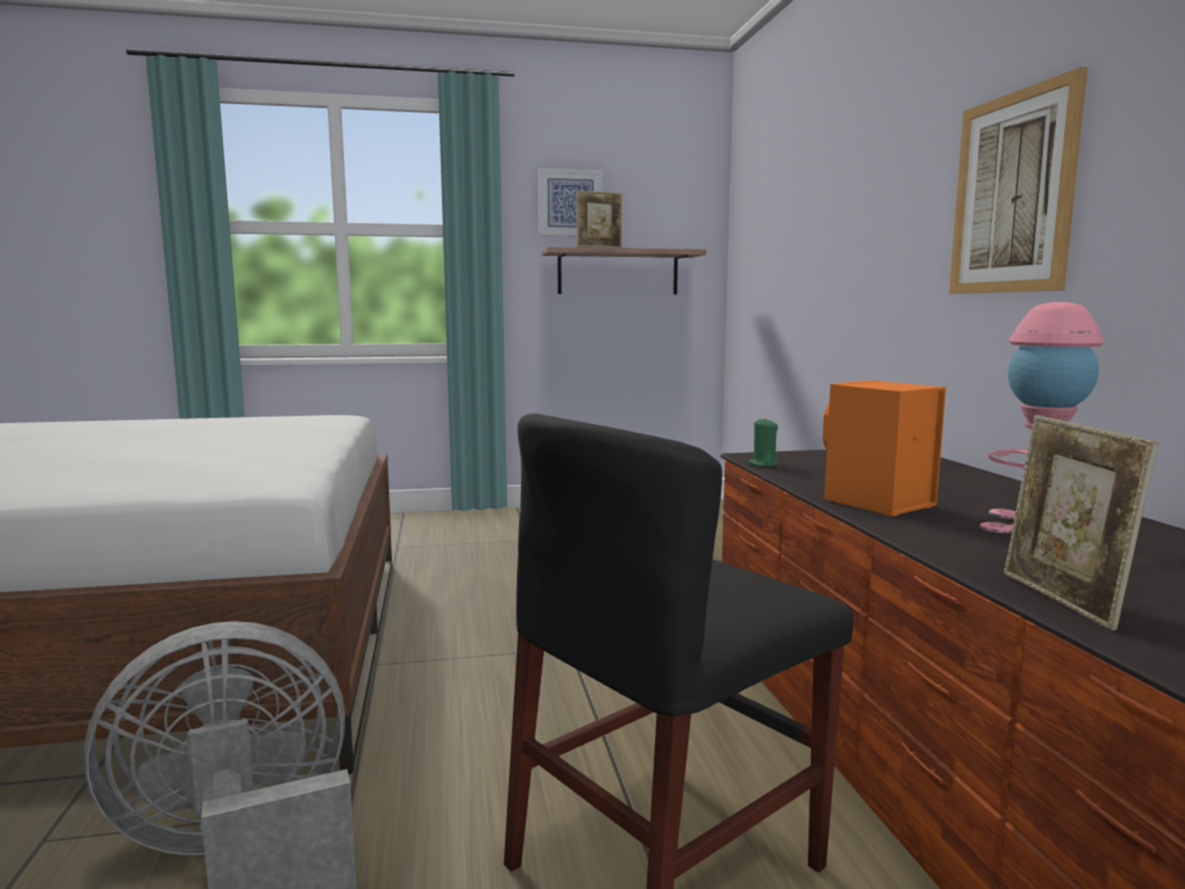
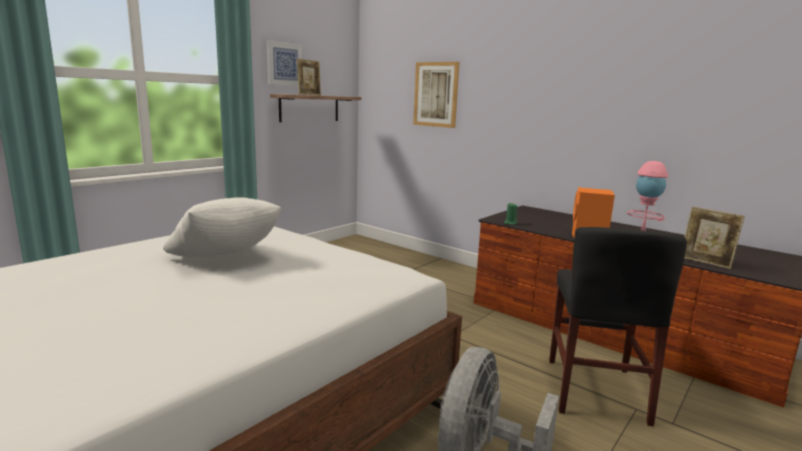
camera: 40 degrees left, 5 degrees up
picture [949,67,1088,294] -> picture moved to [413,62,459,128]
none -> white pillow [163,197,282,258]

